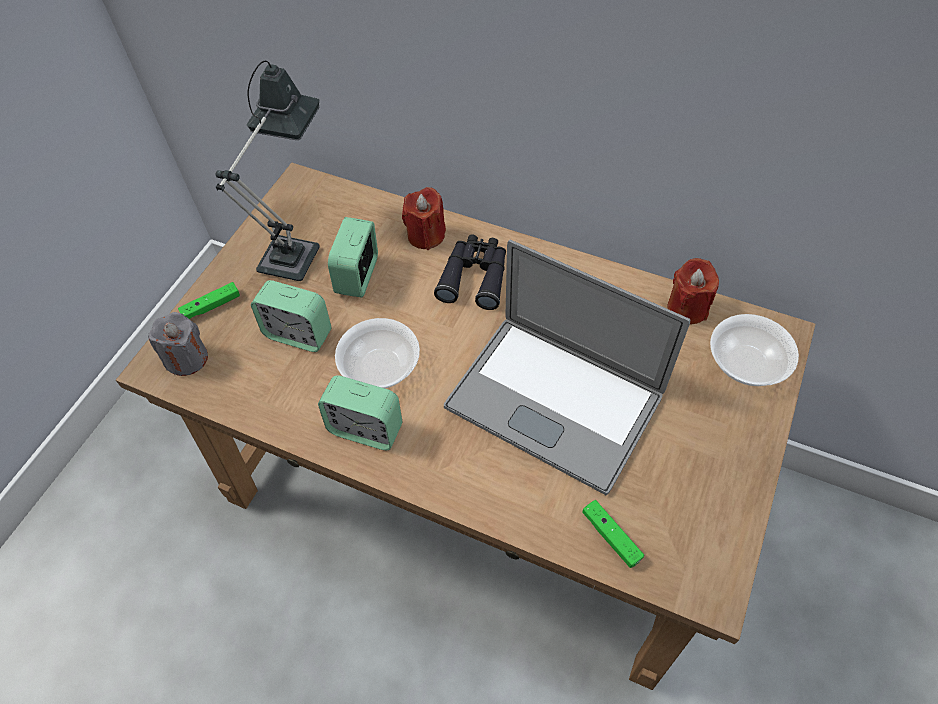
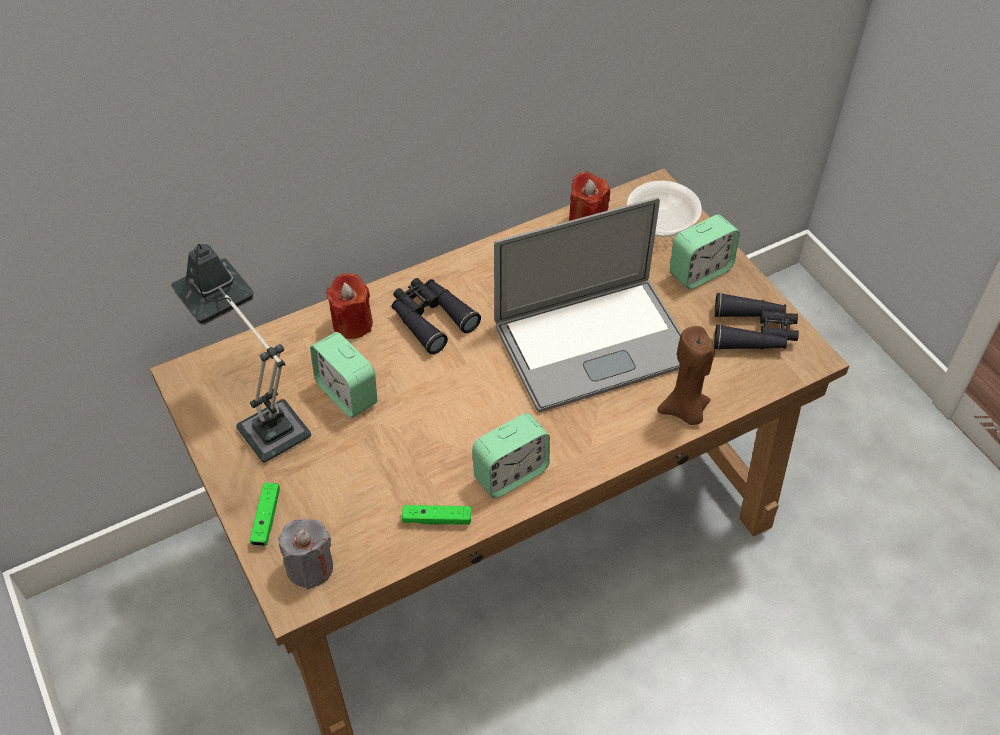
camera: 55 degrees left, 5 degrees down
alarm clock [251,280,332,352] -> alarm clock moved to [670,215,740,289]
bowl [335,318,420,388] -> none
green game controller [582,500,644,568] -> green game controller moved to [402,505,471,525]
none -> brown candle [657,326,715,425]
none -> black binoculars [714,293,799,350]

